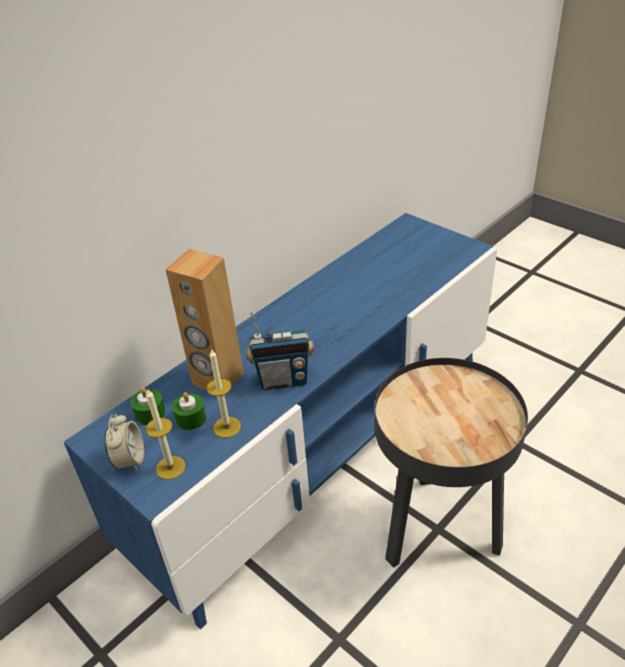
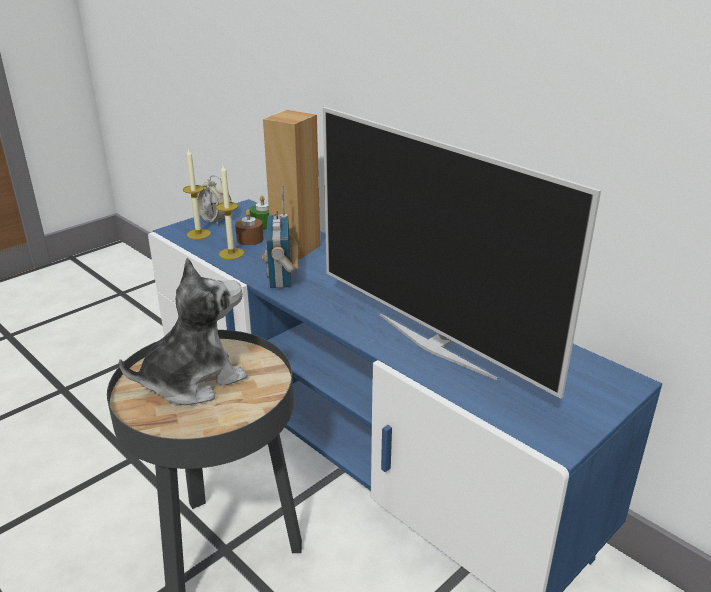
camera: 90 degrees right, 10 degrees down
alarm clock [105,414,144,471] -> alarm clock turned 45 degrees clockwise [197,175,232,225]
green candle [172,392,207,430] -> brown candle [235,209,264,245]
none -> plush toy [119,257,248,405]
none -> television [323,107,601,399]

